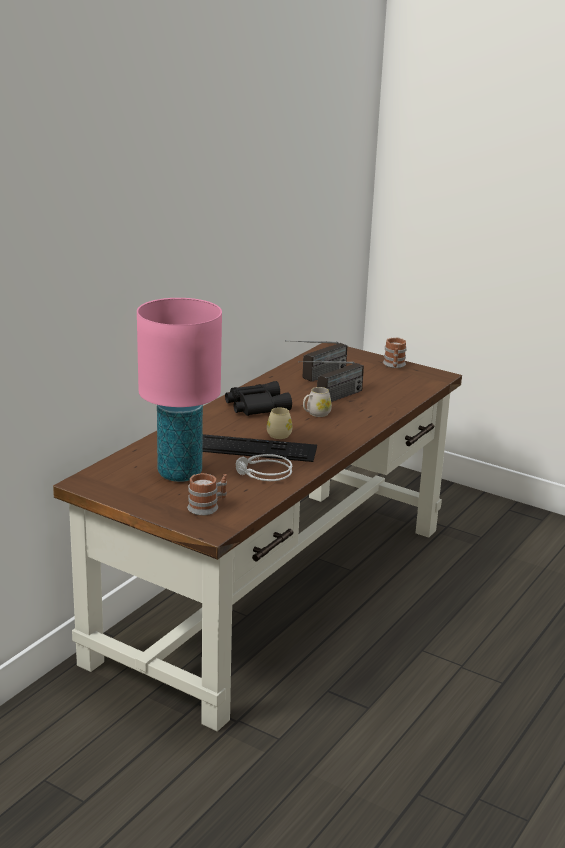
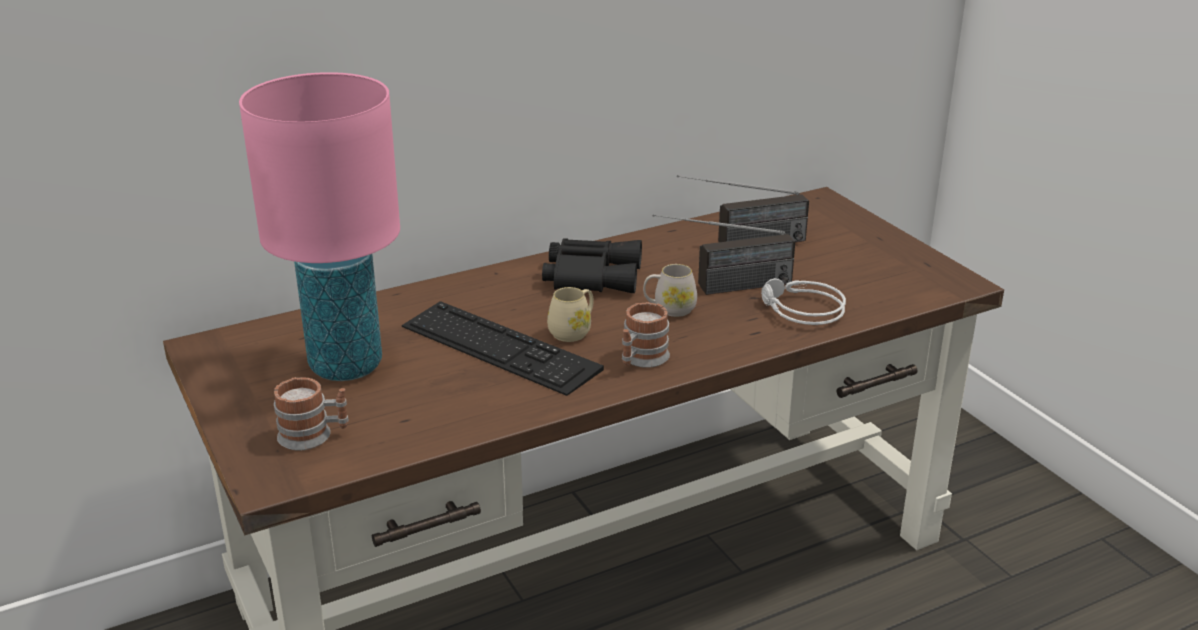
camera: 30 degrees right, 5 degrees up
grey headphones [236,454,292,481] -> grey headphones moved to [761,278,846,325]
mug [383,337,407,368] -> mug moved to [622,302,670,368]

